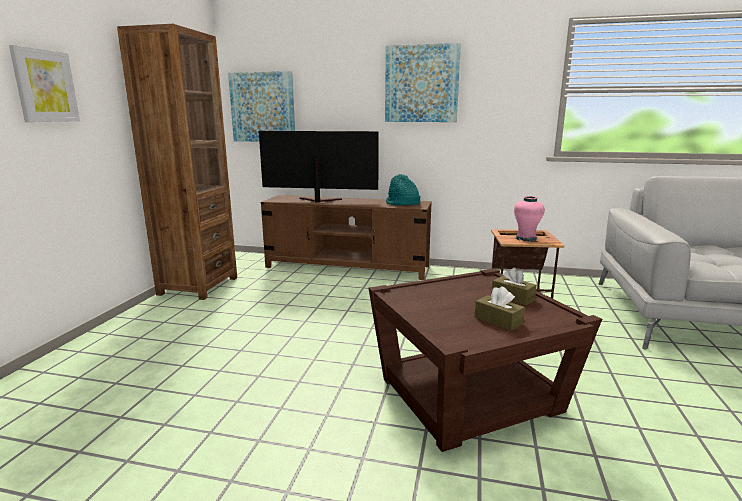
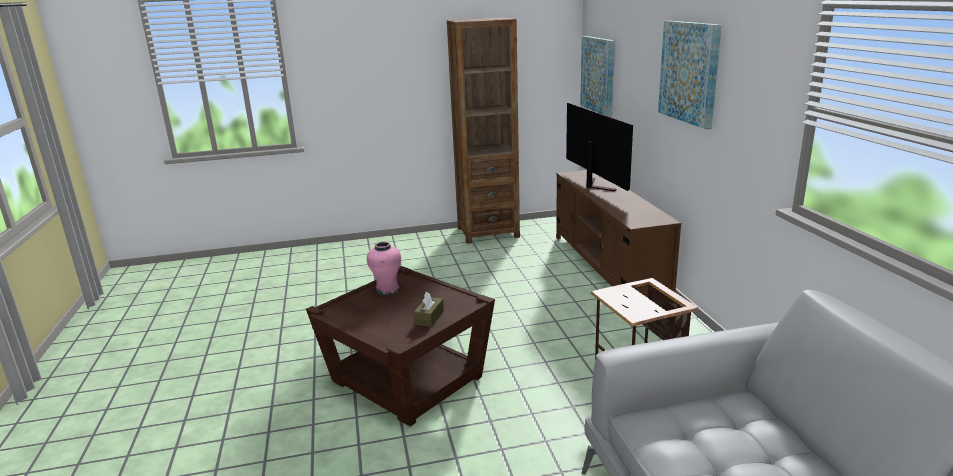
camera: 65 degrees right, 5 degrees up
picture [9,45,80,122] -> none
turquoise hat [386,174,420,206] -> none
brown tissue box [475,286,525,331] -> none
pink vase [514,196,545,241] -> pink vase moved to [367,242,401,295]

